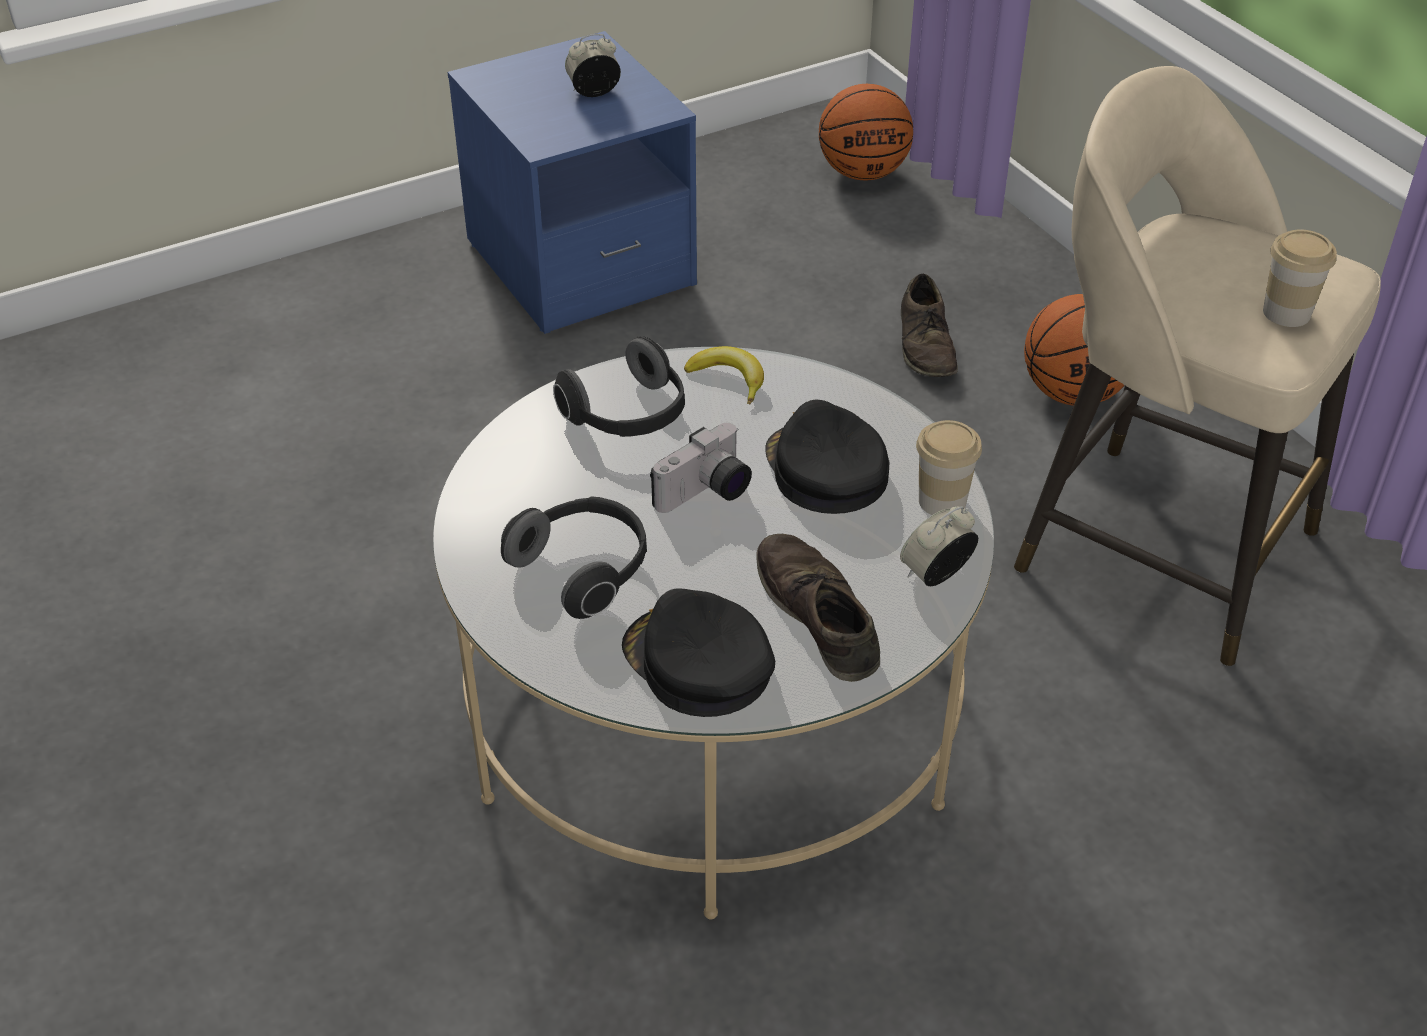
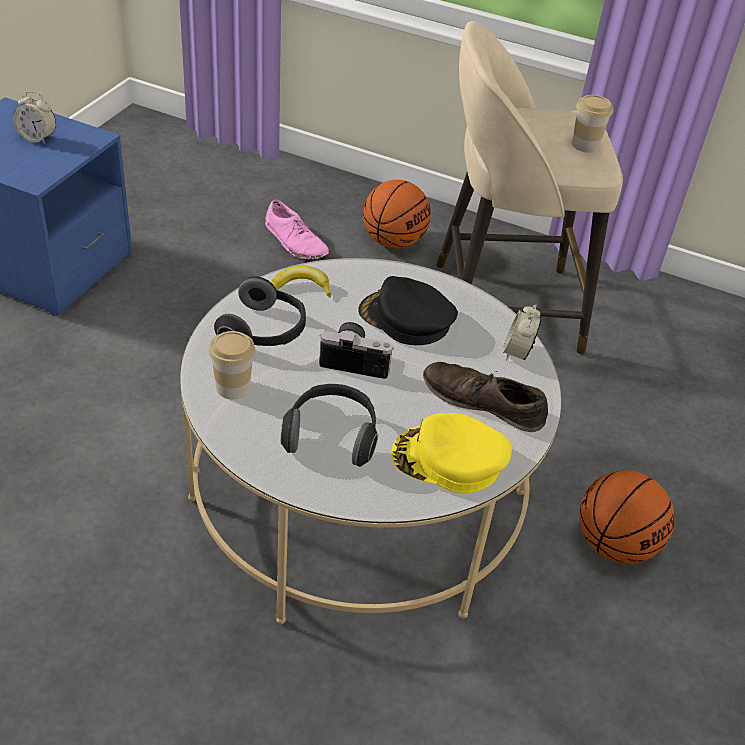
camera: 40 degrees left, 0 degrees up
alarm clock [565,34,621,97] -> alarm clock turned 105 degrees counterclockwise [13,91,56,144]
black cap [622,588,775,717] -> yellow cap [391,413,512,493]
camera [650,423,752,513] -> camera turned 90 degrees counterclockwise [319,322,393,379]
basketball [819,84,913,180] -> basketball moved to [579,470,675,564]
brown shoe [901,274,958,377] -> pink shoe [265,200,329,259]
cup [916,420,982,515] -> cup moved to [209,331,255,399]

